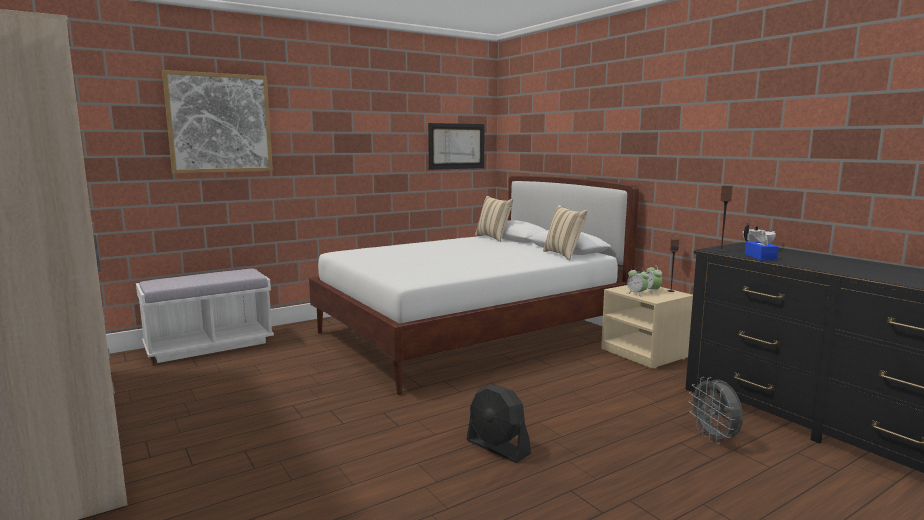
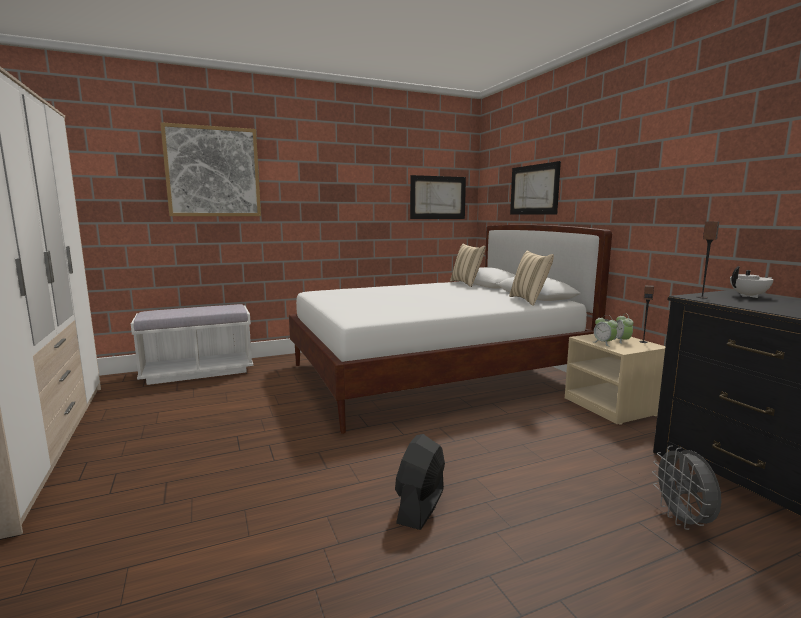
camera: 10 degrees right, 0 degrees up
black fan [467,384,531,463] -> black fan turned 60 degrees clockwise [395,434,445,530]
blue tissue box [745,230,779,260] -> none
none -> picture [510,161,561,215]

